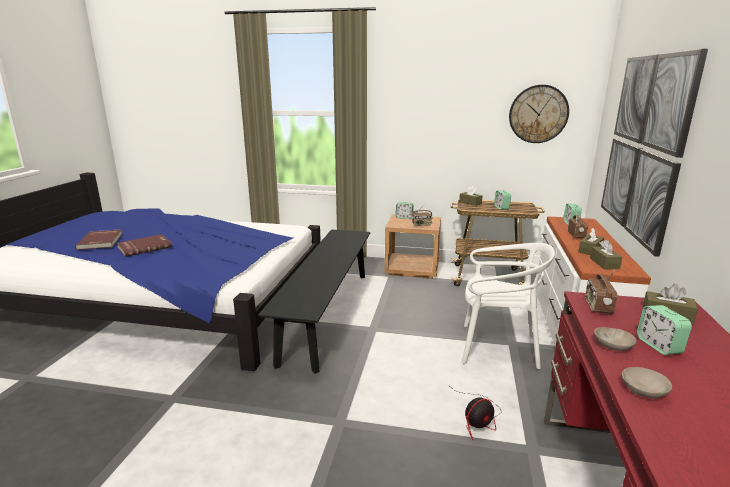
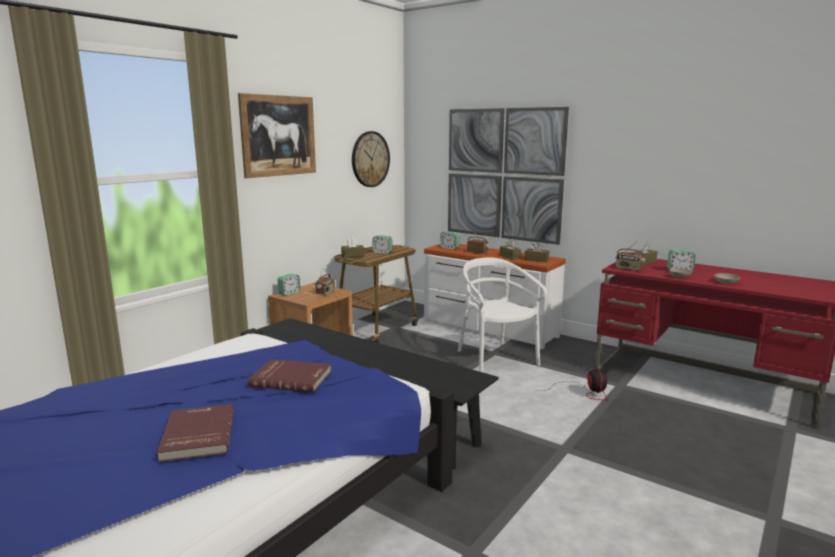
camera: 65 degrees left, 5 degrees down
red book [75,229,122,250] -> red book moved to [248,359,331,392]
white chair [462,243,555,369] -> white chair turned 60 degrees counterclockwise [458,257,547,372]
none -> picture [238,93,316,178]

